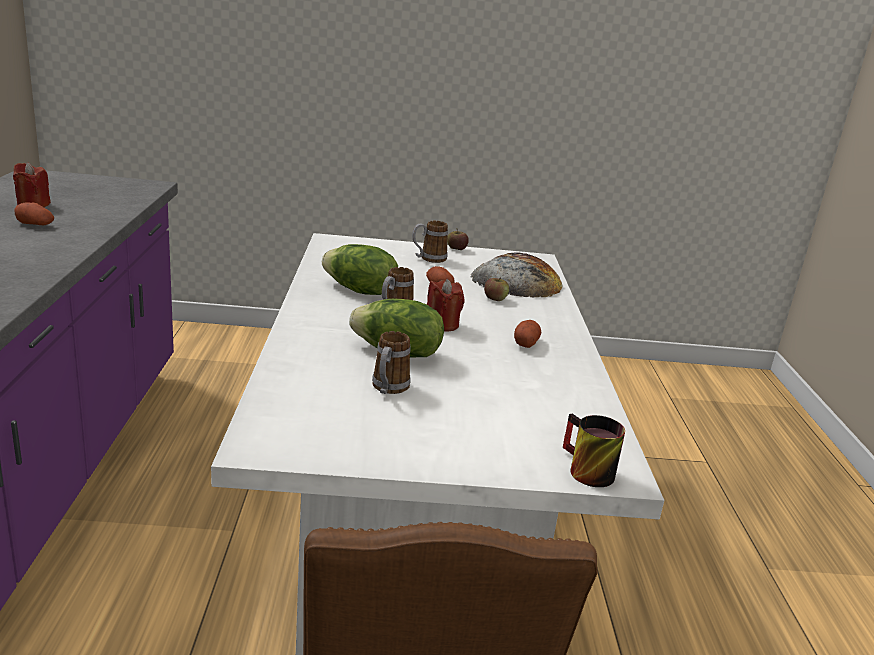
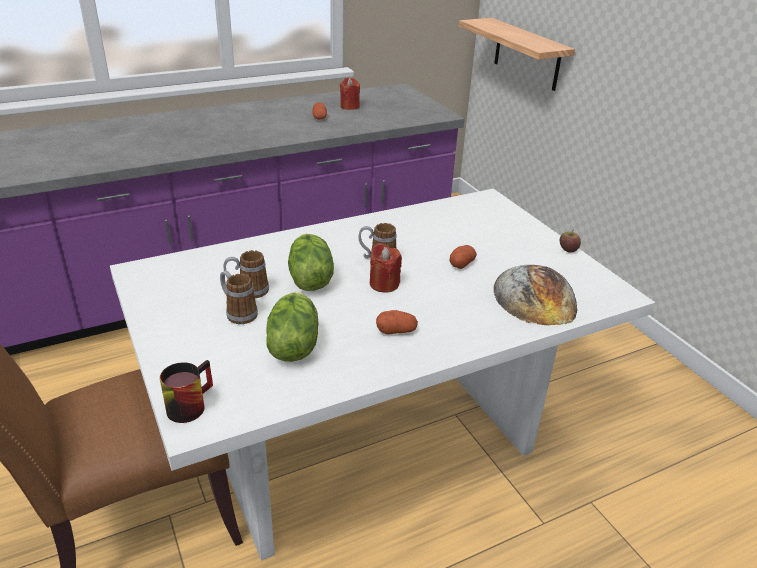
camera: 65 degrees right, 10 degrees up
lettuce [322,244,398,295] -> lettuce moved to [266,292,319,362]
mug [412,220,448,263] -> mug moved to [220,271,258,324]
apple [484,278,509,301] -> none
none -> shelf [459,18,575,91]

